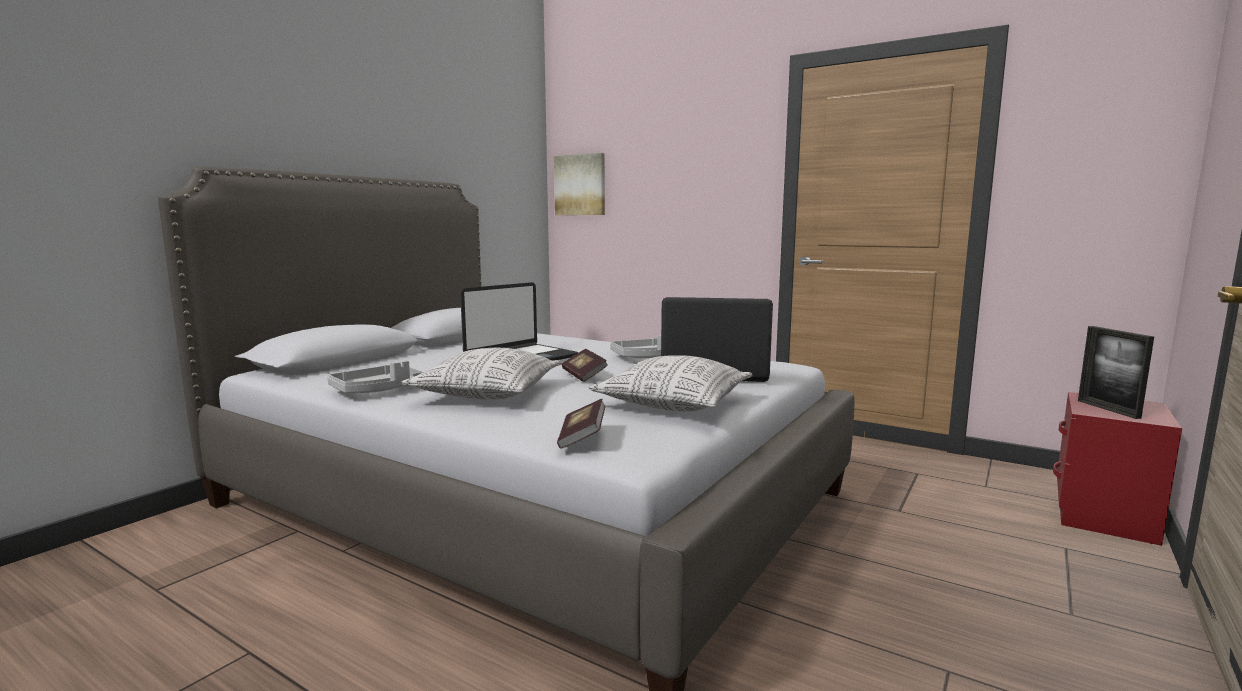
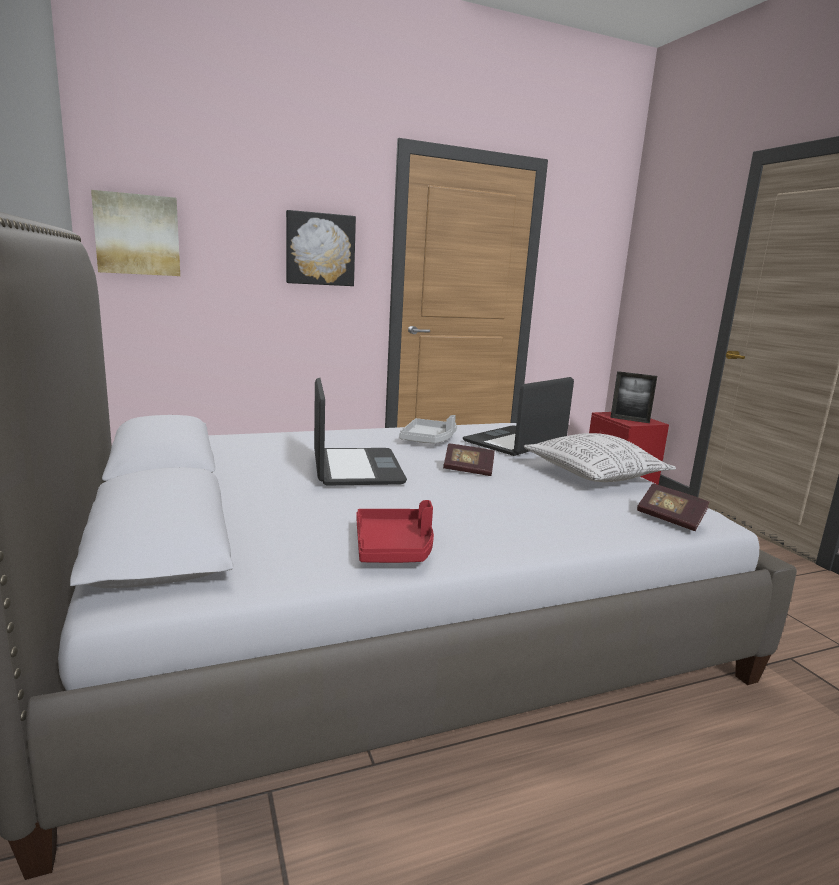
camera: 55 degrees left, 5 degrees up
grey tray [327,360,423,393] -> red tray [356,500,434,563]
pillow [401,348,562,400] -> none
none -> picture [286,210,356,286]

